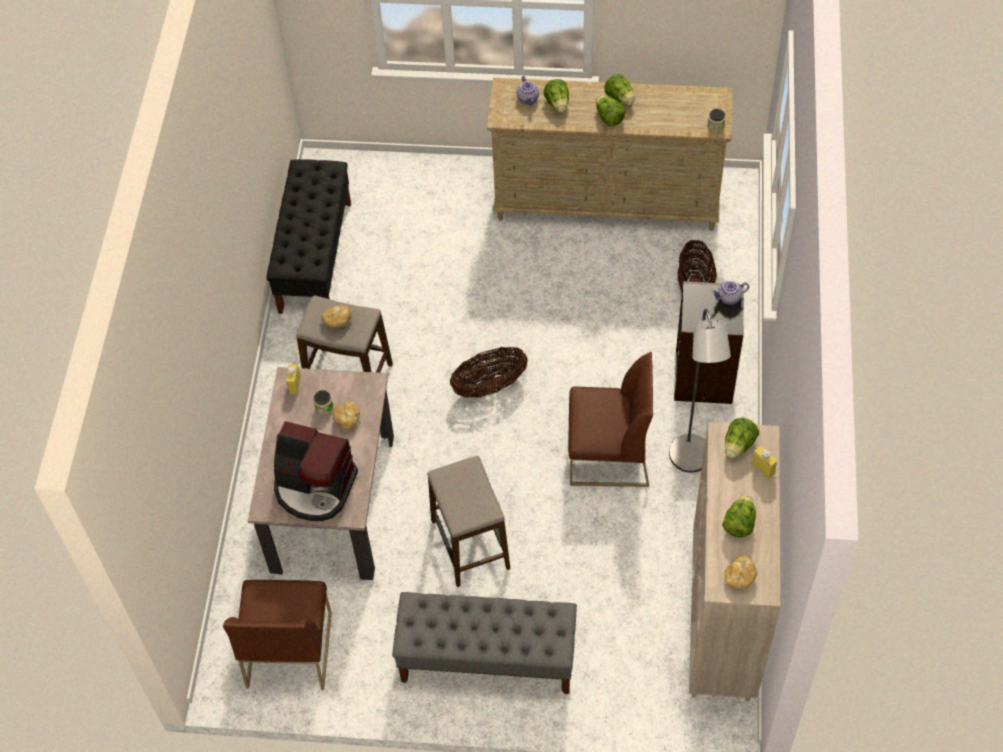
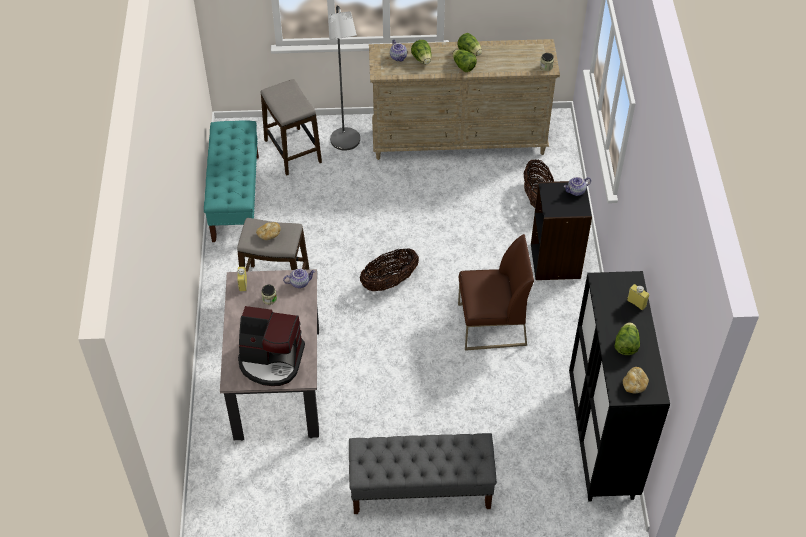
camera: 10 degrees left, 5 degrees down
brown chair [223,580,332,690] -> none
black bench [266,159,351,314] -> turquoise bench [204,121,259,242]
bread [333,401,360,430] -> none
stool [427,456,511,587] -> stool moved to [261,79,322,176]
grey floor lamp [669,309,731,473] -> grey floor lamp moved to [329,6,360,151]
beige cabinet [689,422,780,701] -> black cabinet [569,271,670,501]
lettuce [725,418,759,458] -> none
none -> teapot [283,269,315,288]

